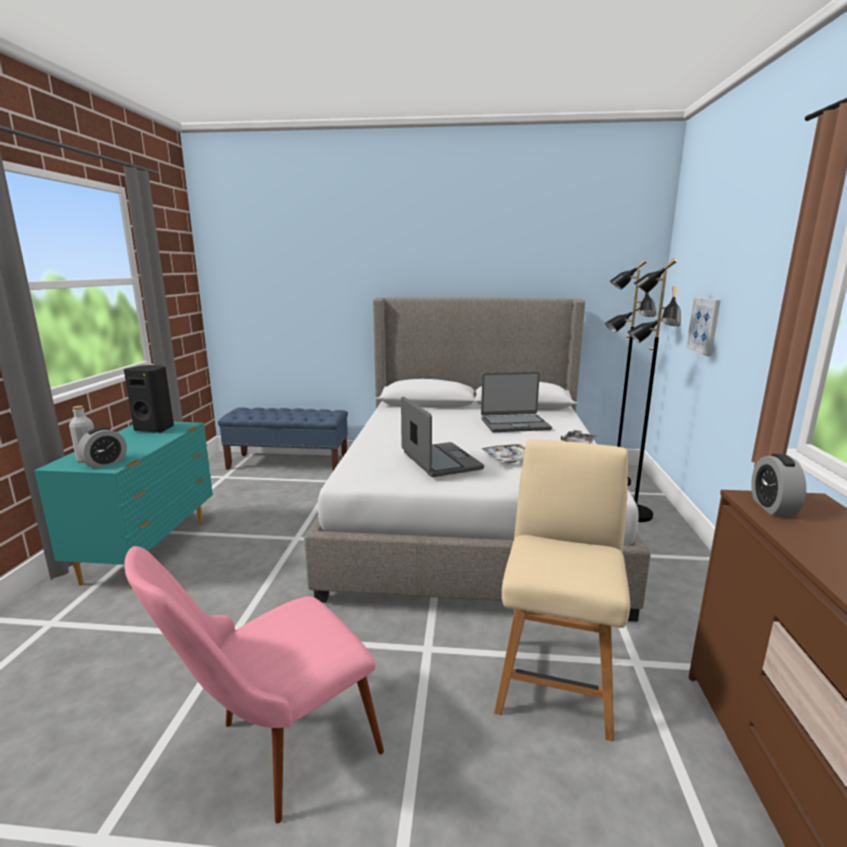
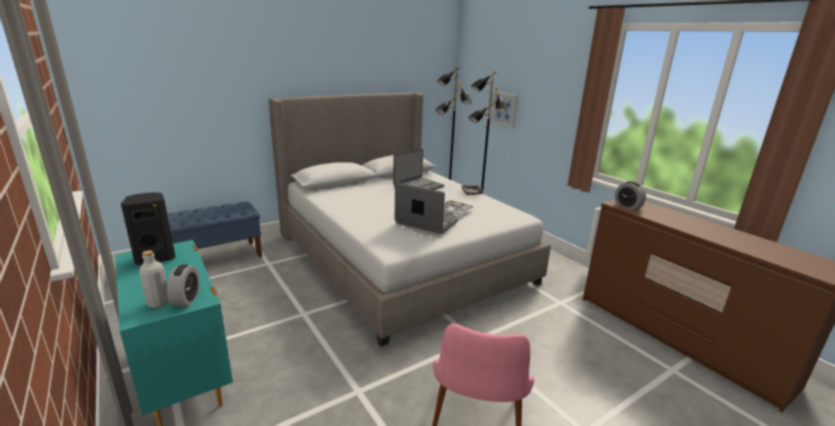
camera: 40 degrees left, 5 degrees up
beige chair [494,439,630,741] -> none

